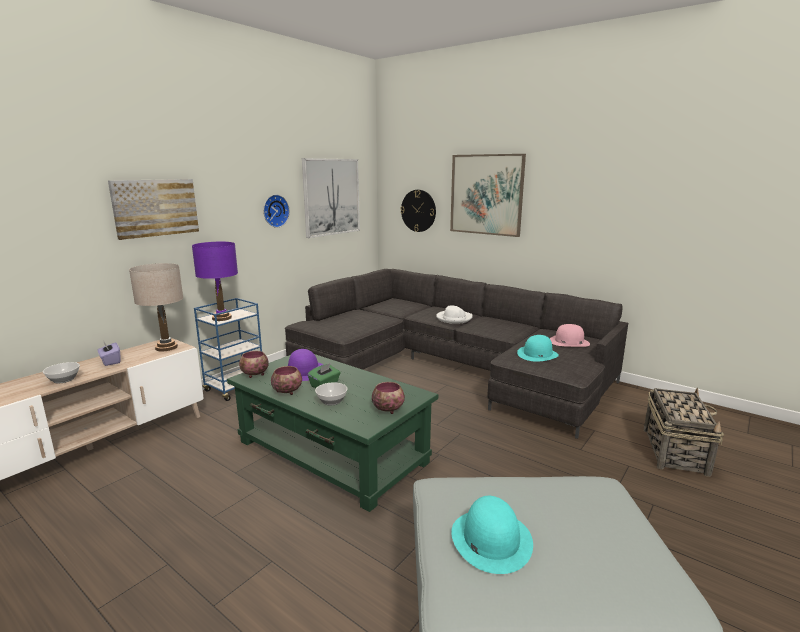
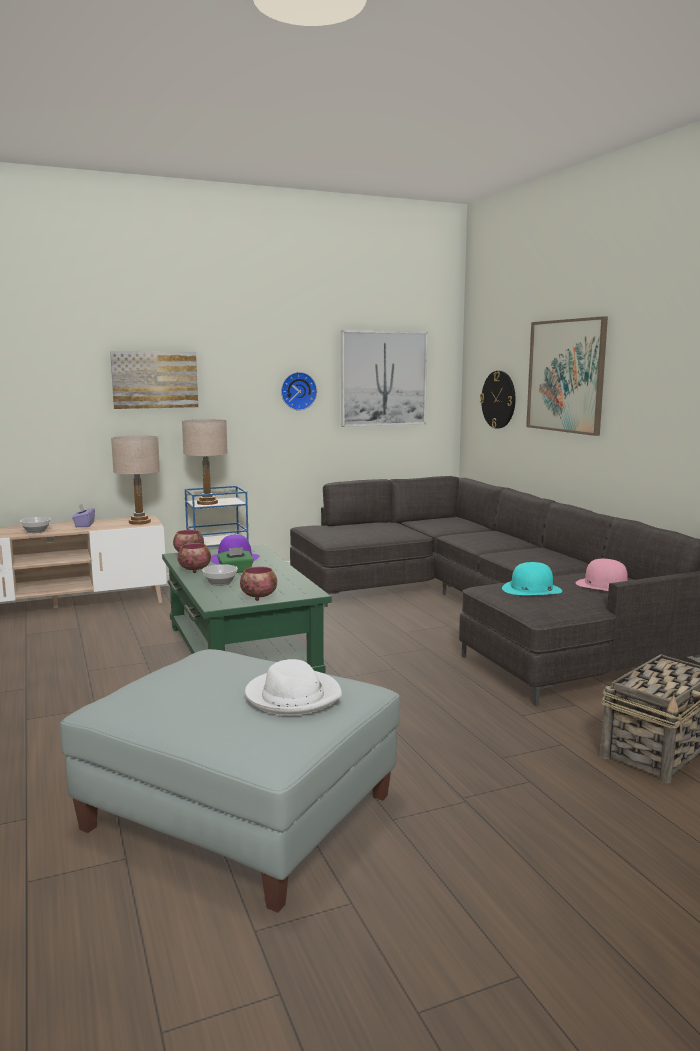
camera: 30 degrees right, 5 degrees down
purple table lamp [192,242,238,321] -> beige table lamp [182,419,228,505]
white hat [436,305,473,324] -> white hat moved to [245,659,342,715]
turquoise hat [451,496,533,574] -> none

